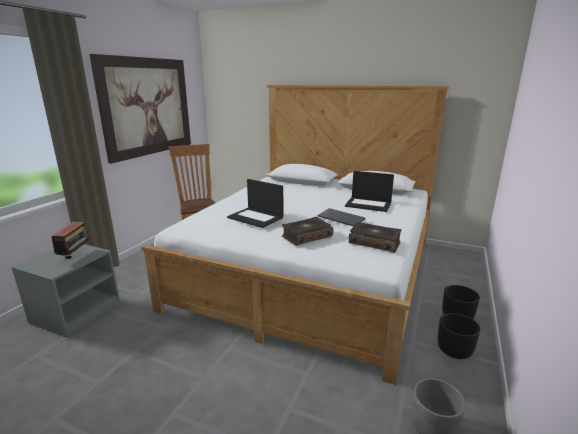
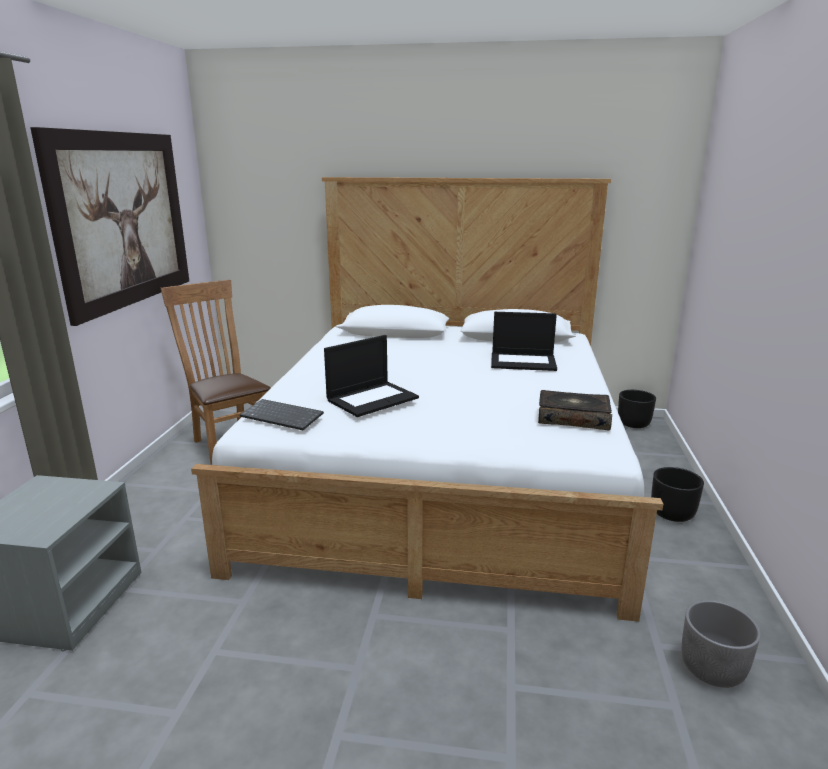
camera: 15 degrees left, 0 degrees up
radio [47,221,90,259] -> none
laptop [227,179,283,228] -> laptop turned 60 degrees counterclockwise [324,335,419,417]
book [282,217,333,246] -> none
keyboard [318,208,366,227] -> keyboard moved to [240,399,324,430]
black planter [438,313,480,359] -> black planter moved to [618,390,656,428]

